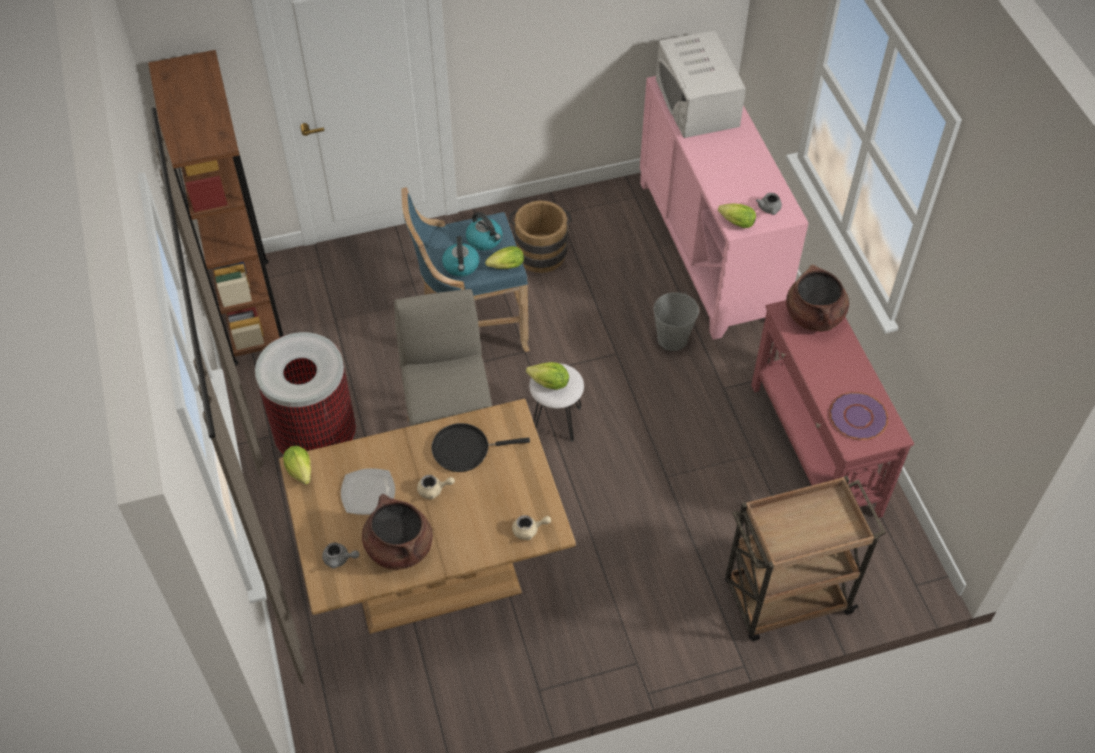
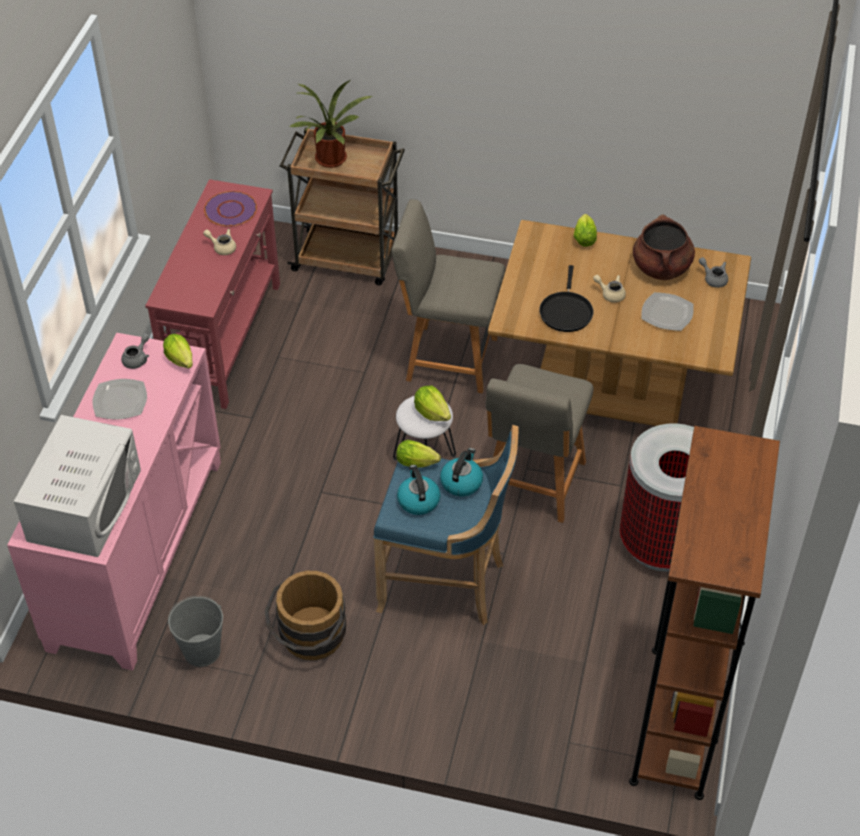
camera: 150 degrees left, 5 degrees down
lettuce [283,446,311,485] -> lettuce moved to [574,214,597,247]
black frying pan [432,423,530,472] -> black frying pan turned 75 degrees clockwise [539,265,594,332]
beige teapot [512,515,551,540] -> beige teapot moved to [203,229,236,255]
grey bucket [654,292,699,351] -> grey bucket moved to [168,596,223,667]
brown cooking pot [786,265,849,332] -> none
none -> plate [92,379,147,420]
none -> potted plant [289,80,372,168]
none -> grey chair [391,199,505,393]

